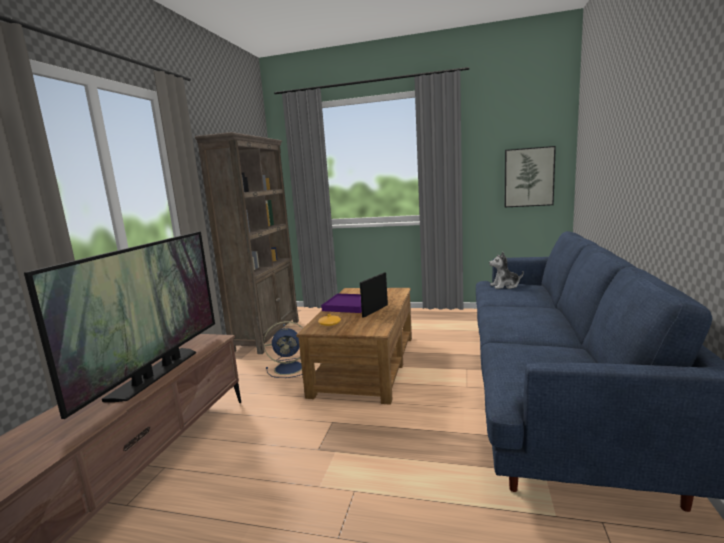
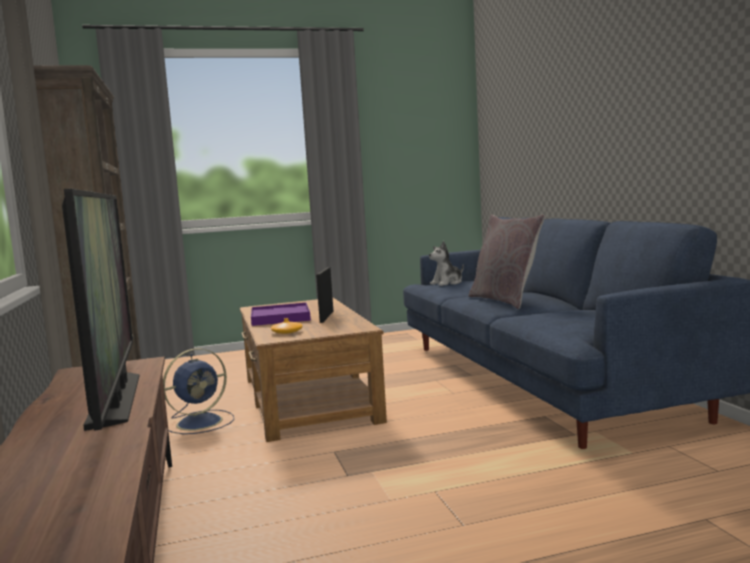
camera: 30 degrees left, 5 degrees down
picture [505,146,556,207] -> none
none -> grey pillow [469,214,545,309]

